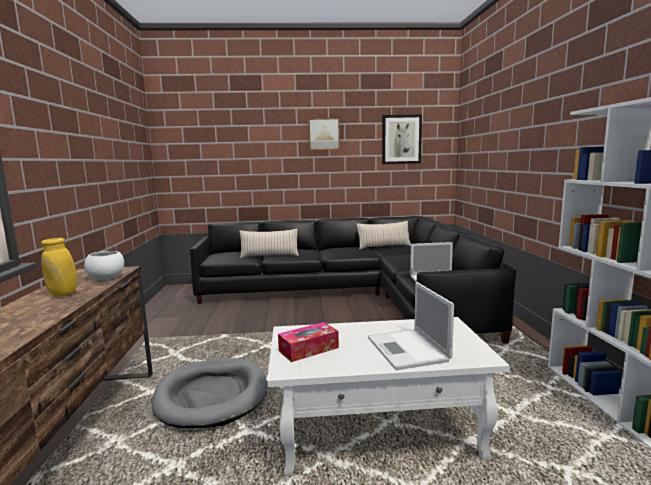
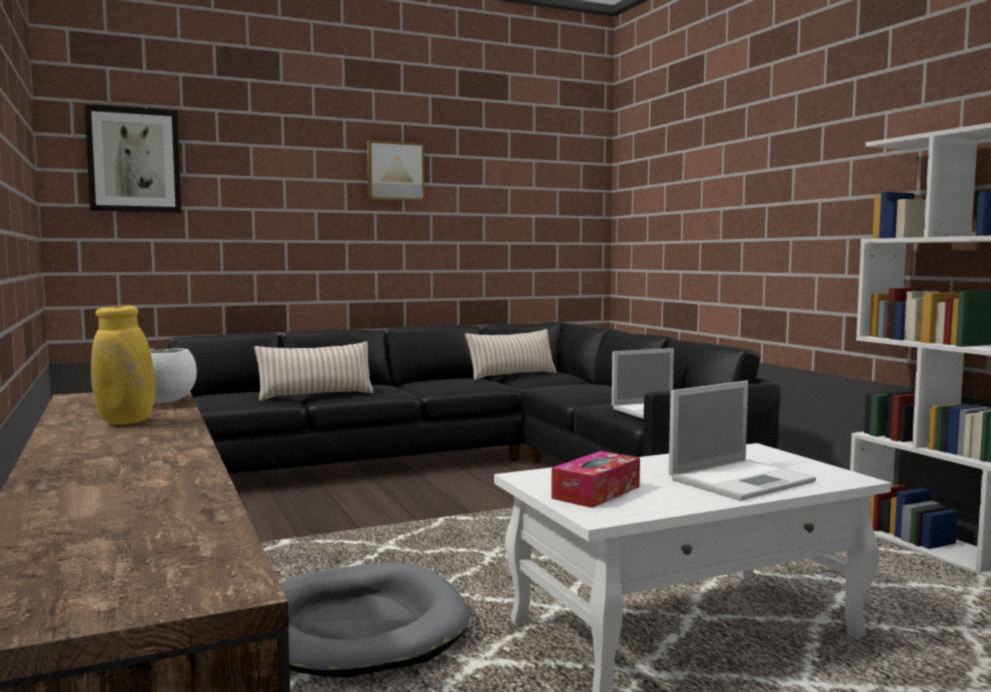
camera: 20 degrees left, 5 degrees down
laptop [368,282,454,370] -> laptop turned 90 degrees counterclockwise [669,381,816,501]
picture [382,114,422,164] -> picture moved to [85,105,181,213]

